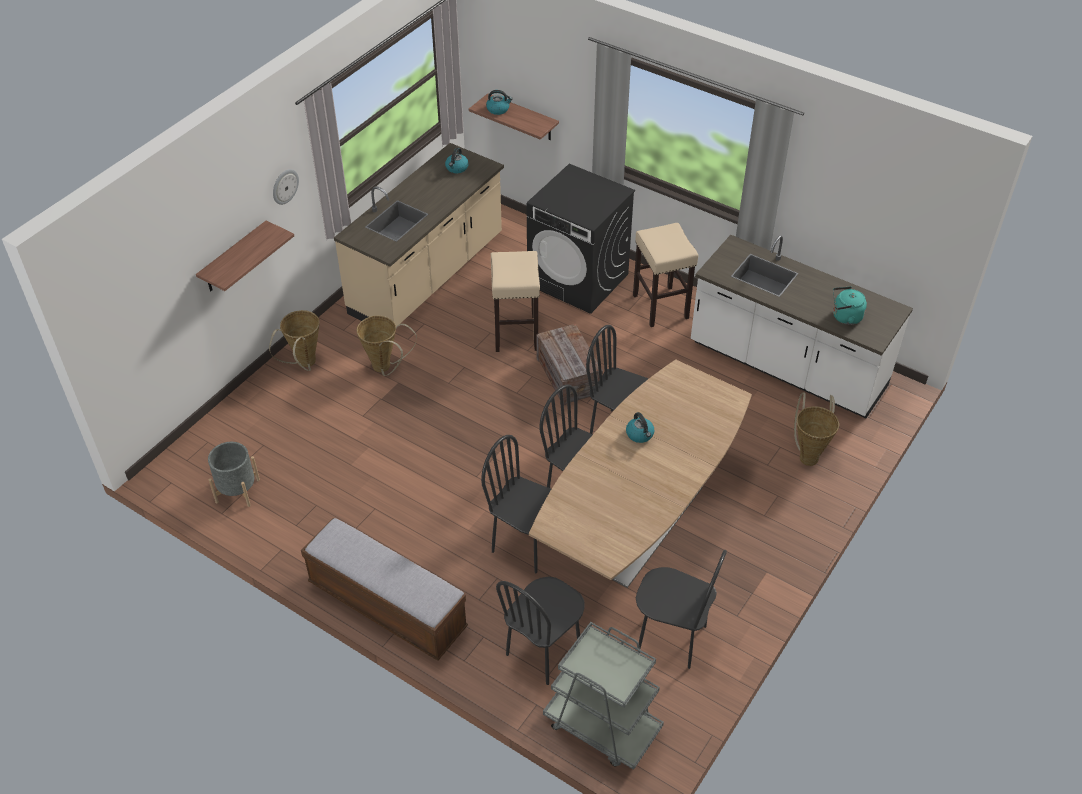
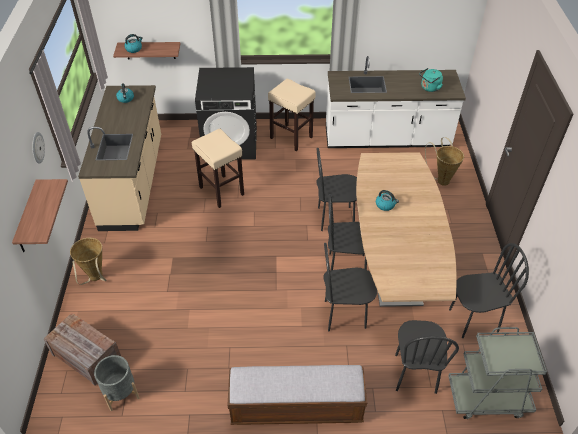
camera: 35 degrees left, 0 degrees up
basket [357,316,417,376] -> none
crate [536,324,603,405] -> crate moved to [44,313,121,386]

